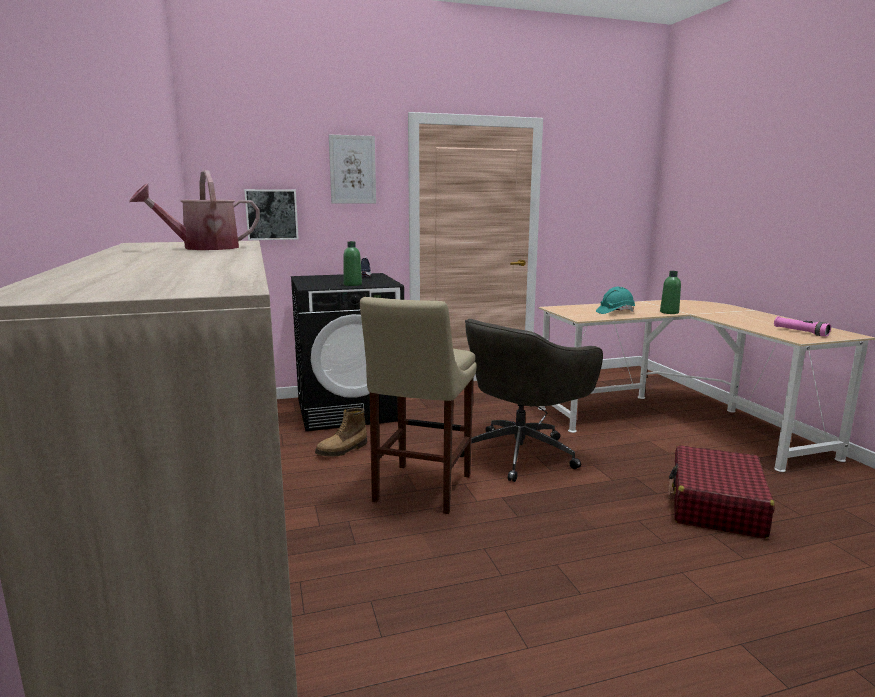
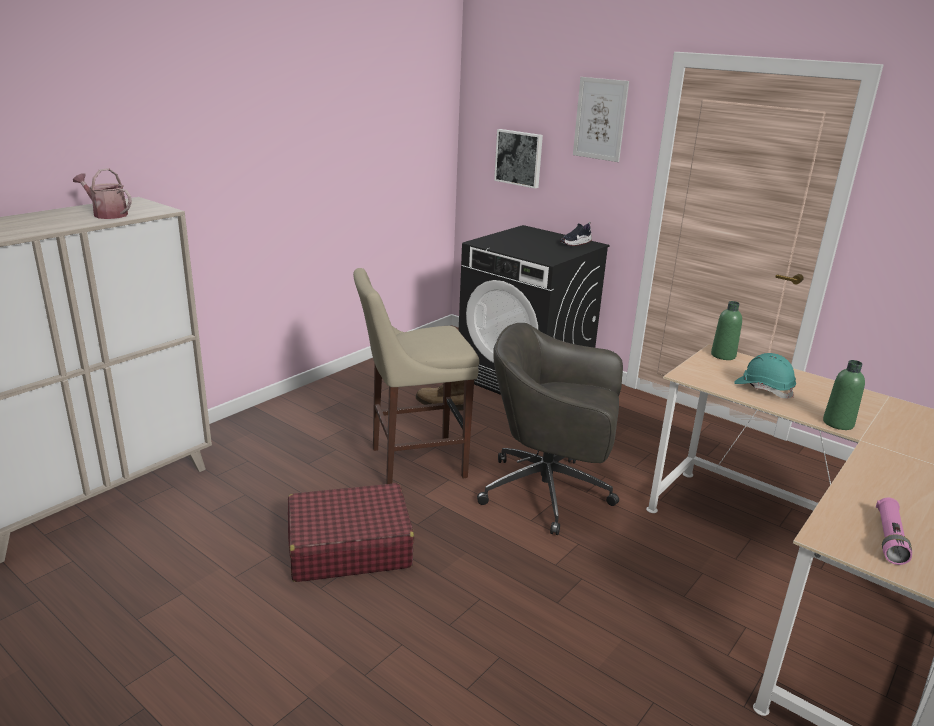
camera: 55 degrees right, 10 degrees up
green bottle [343,241,362,286] -> green bottle moved to [711,301,742,360]
red suitcase [668,445,775,539] -> red suitcase moved to [288,483,414,582]

